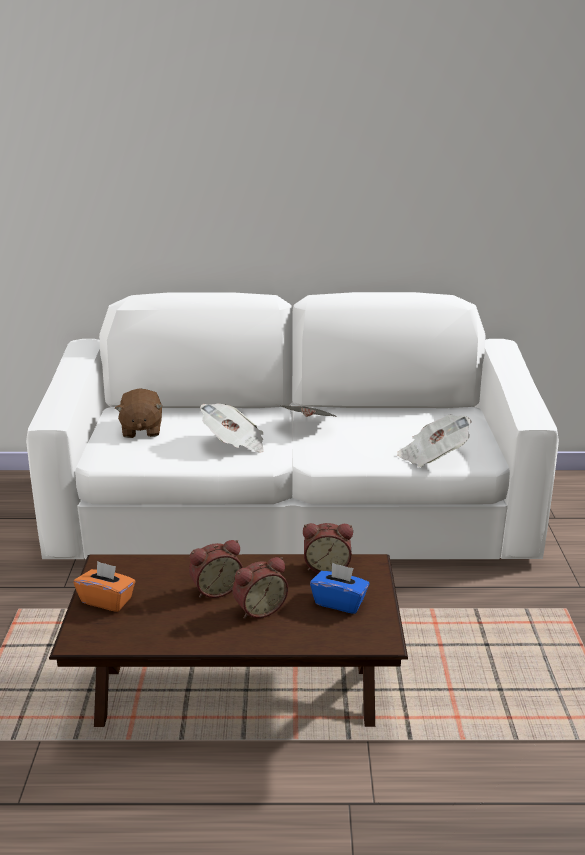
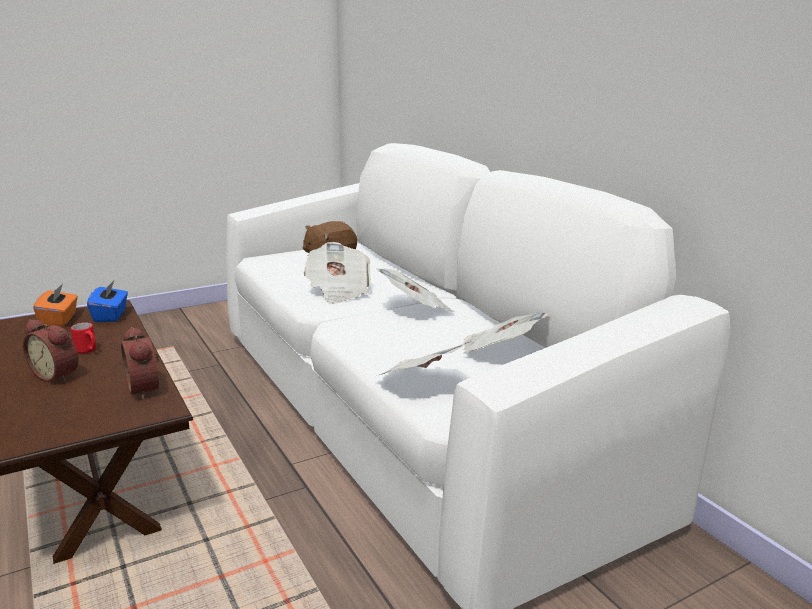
camera: 60 degrees right, 5 degrees down
alarm clock [189,540,243,598] -> red mug [71,323,96,353]
blue tissue box [310,562,370,614] -> blue tissue box moved to [87,281,128,322]
none -> newspaper [463,313,549,354]

